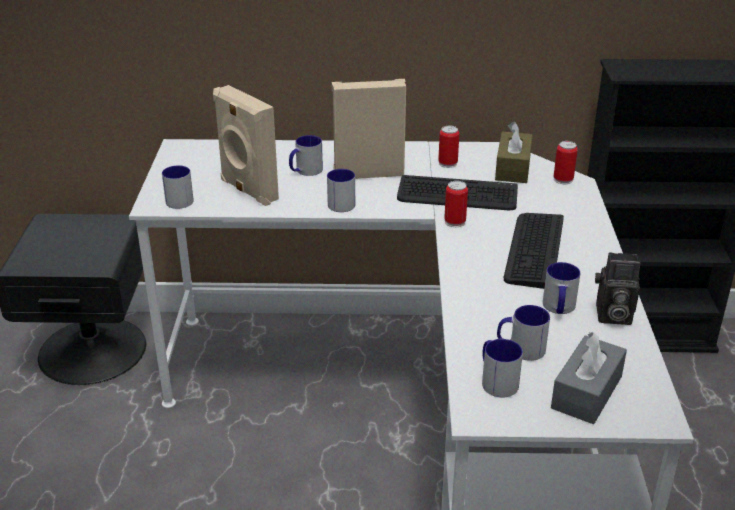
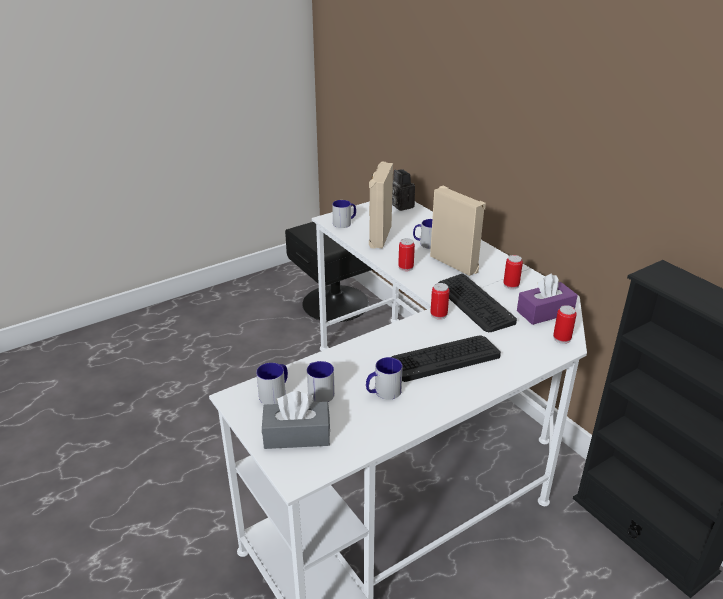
camera: 55 degrees right, 0 degrees up
mug [327,169,355,212] -> can [398,238,415,272]
brown tissue box [495,121,532,183] -> purple tissue box [517,273,578,325]
camera [595,252,641,325] -> camera moved to [392,169,415,211]

